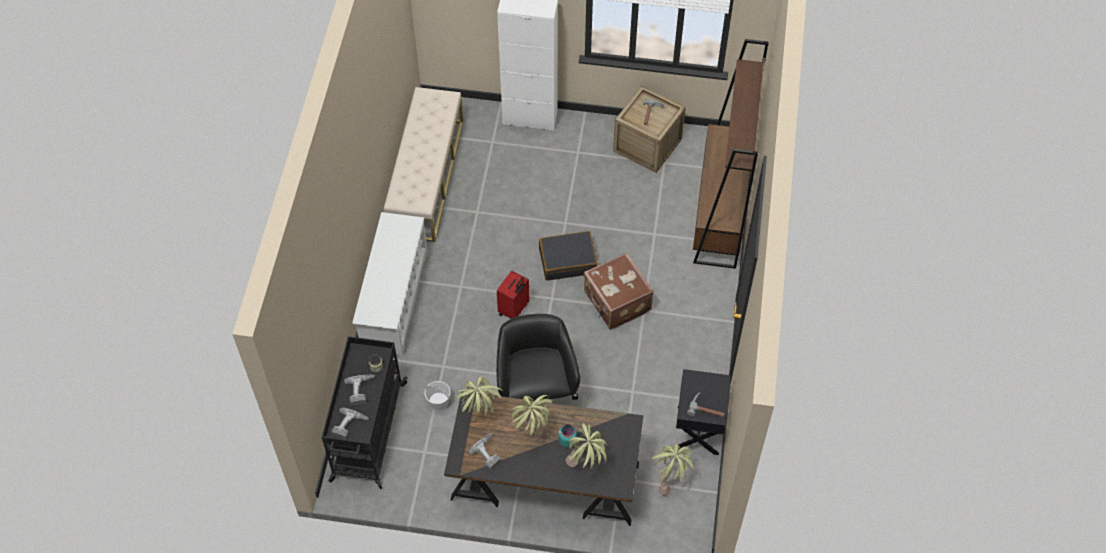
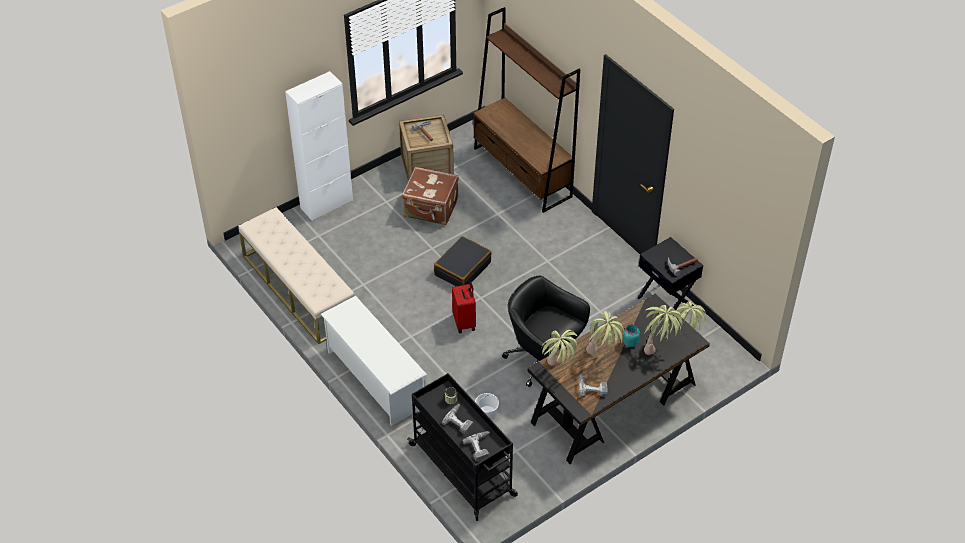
camera: 45 degrees left, 10 degrees down
brown suitcase [584,252,653,330] -> brown suitcase moved to [402,167,458,225]

